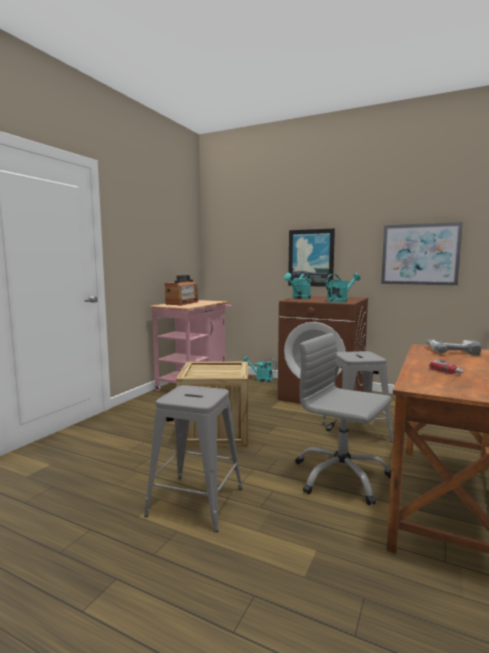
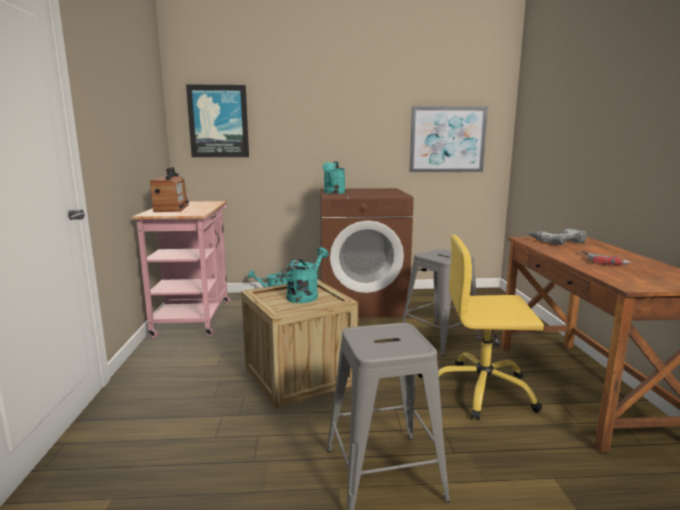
camera: 30 degrees left, 5 degrees up
picture [288,228,335,287] -> picture moved to [186,84,249,157]
grey office chair [295,333,392,505] -> yellow office chair [438,235,544,420]
turquoise watering can [326,273,360,303] -> turquoise watering can moved to [287,247,329,303]

